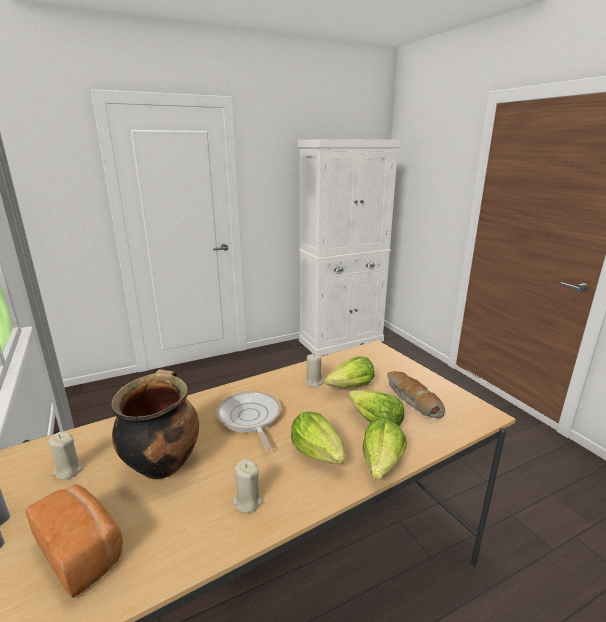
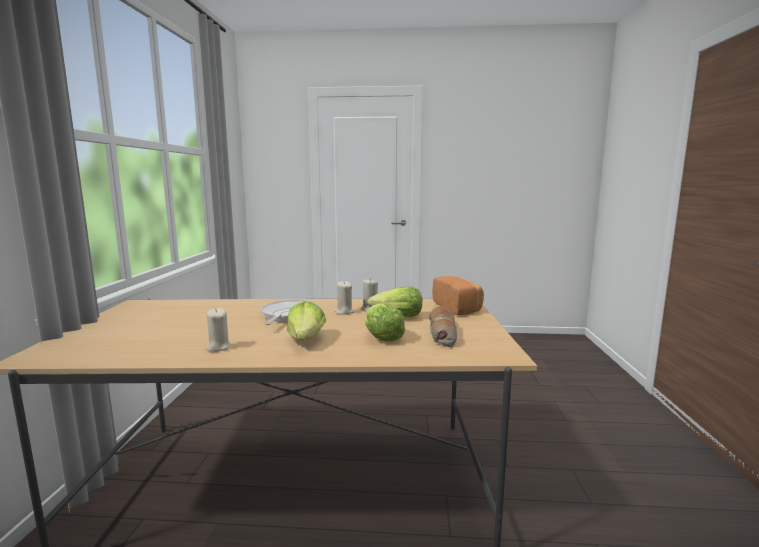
camera: 30 degrees right, 10 degrees down
bread [25,484,123,598] -> bread moved to [432,276,484,315]
beige candle [48,431,83,480] -> beige candle moved to [334,281,354,315]
cooking pot [111,369,199,480] -> none
white cabinet [298,139,400,356] -> none
lettuce [363,418,407,479] -> none

